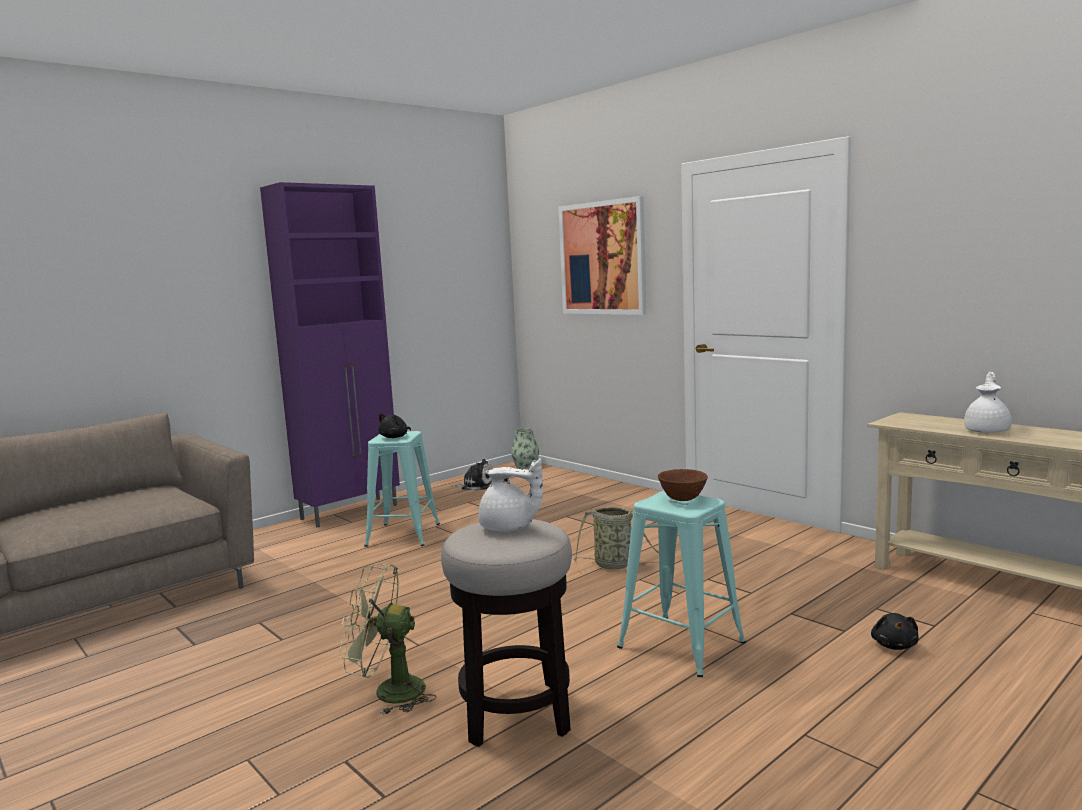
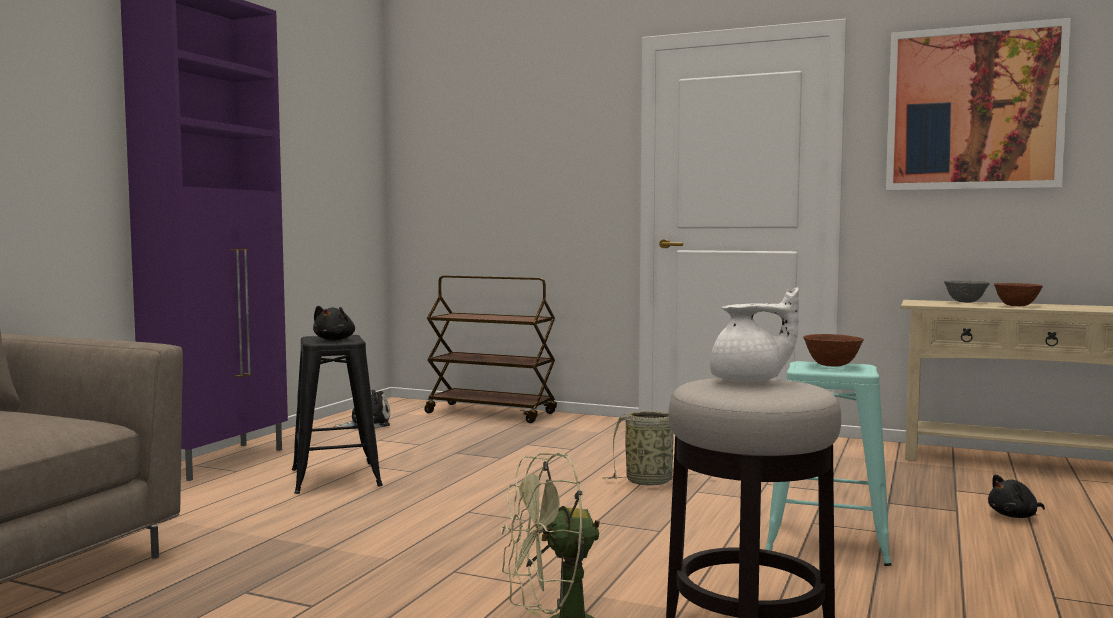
camera: 25 degrees left, 5 degrees down
turquoise stool [364,431,440,547] -> black stool [292,335,383,494]
vase [511,428,539,470] -> none
picture [559,196,646,315] -> picture moved to [886,18,1071,190]
black plush toy [871,613,919,650] -> black plush toy turned 90 degrees clockwise [988,475,1045,518]
white teapot [964,372,1012,433] -> brown bowl [994,283,1043,306]
none -> brown cart [424,276,557,423]
none -> grey bowl [944,280,990,303]

